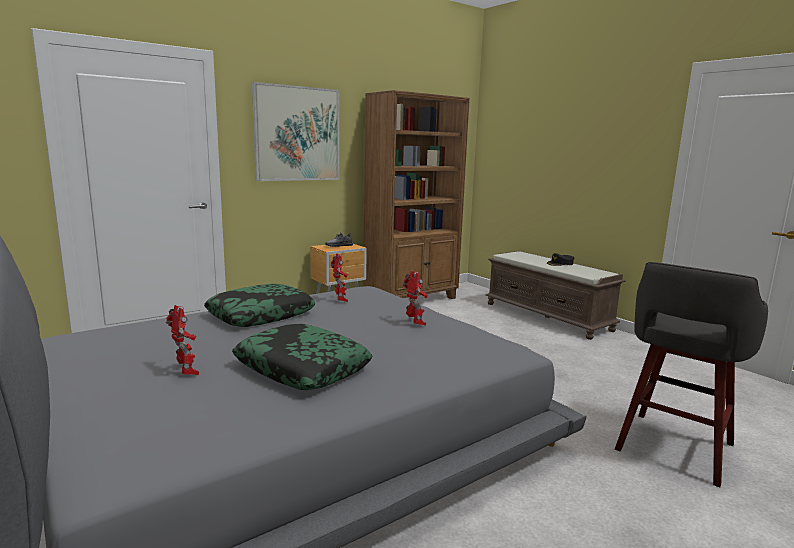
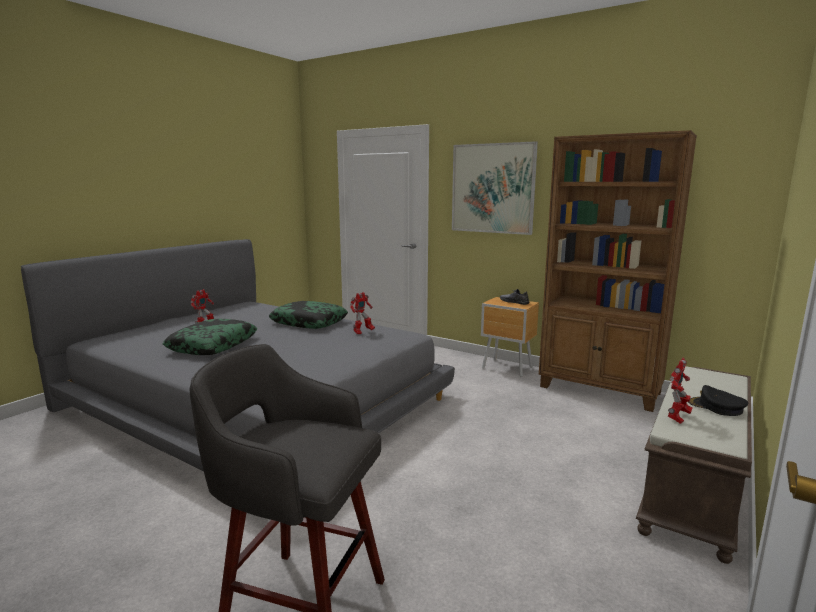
camera: 70 degrees right, 0 degrees up
toy robot [402,271,428,326] -> toy robot moved to [668,358,692,424]

